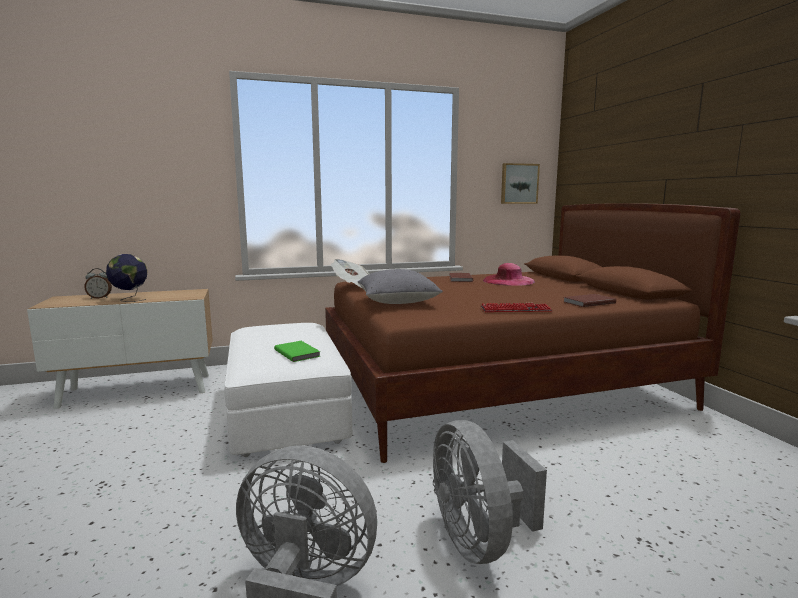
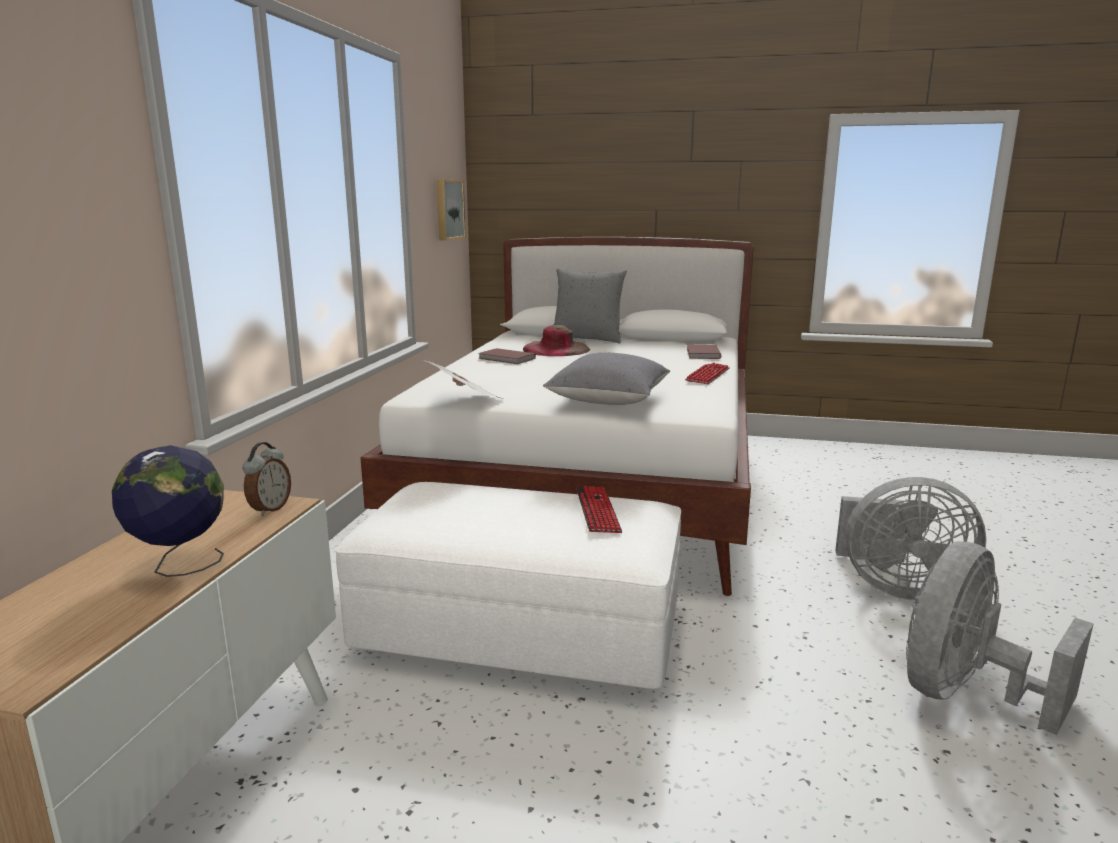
camera: 60 degrees left, 5 degrees up
alarm clock [84,268,112,299] -> alarm clock moved to [242,442,291,516]
green book [274,341,321,362] -> keyboard [576,486,622,533]
brown bed [325,203,740,463] -> white bed [360,237,754,596]
pink hat [483,263,535,286] -> brown hat [523,325,590,356]
none -> grey pillow [554,268,627,344]

